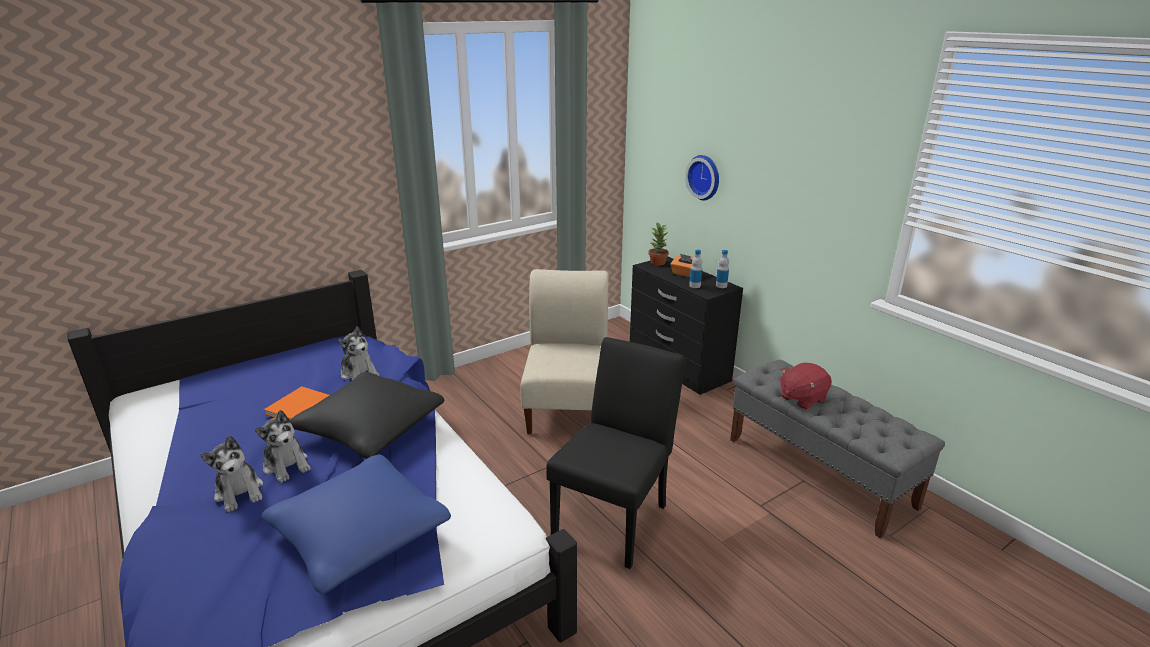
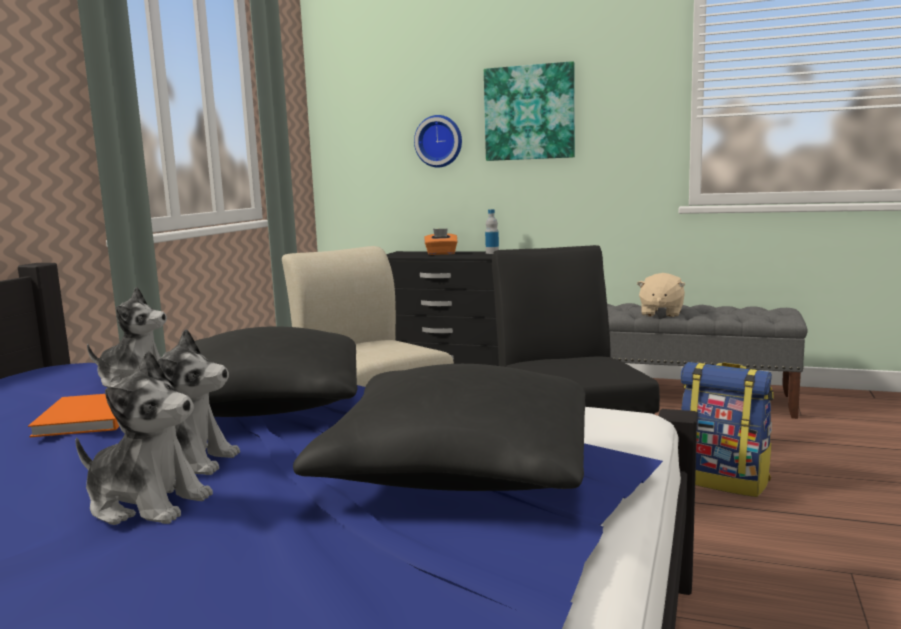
camera: 35 degrees left, 15 degrees down
blue pillow [262,455,451,594] -> black pillow [293,364,585,491]
potted plant [649,223,669,265] -> none
bottle [689,250,702,288] -> none
red plush toy [780,362,832,409] -> beige plush toy [637,273,686,317]
none -> picture [484,61,575,161]
none -> backpack [681,362,774,497]

